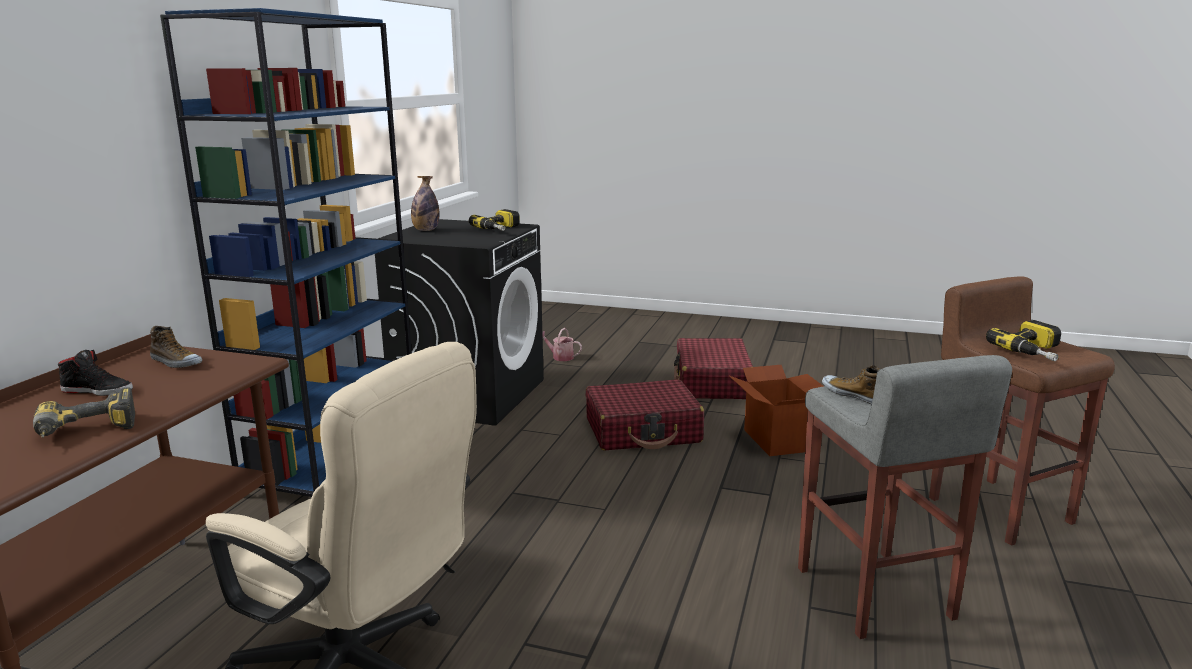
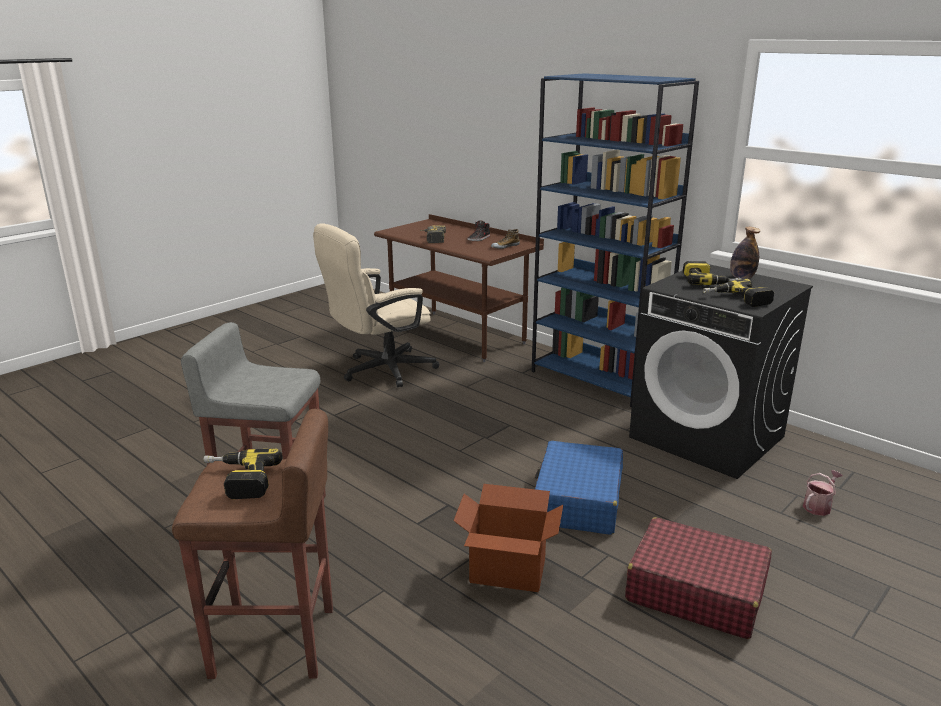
camera: 115 degrees right, 5 degrees up
red suitcase [586,380,704,451] -> blue suitcase [535,441,623,535]
shoe [822,365,880,405] -> none
none -> power drill [683,261,742,285]

